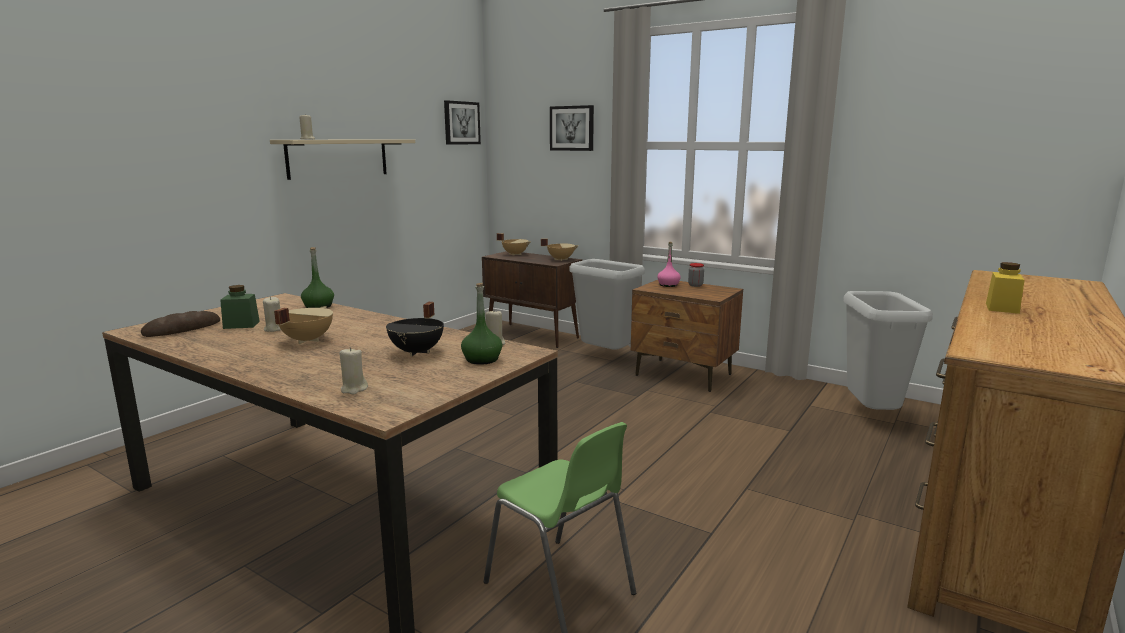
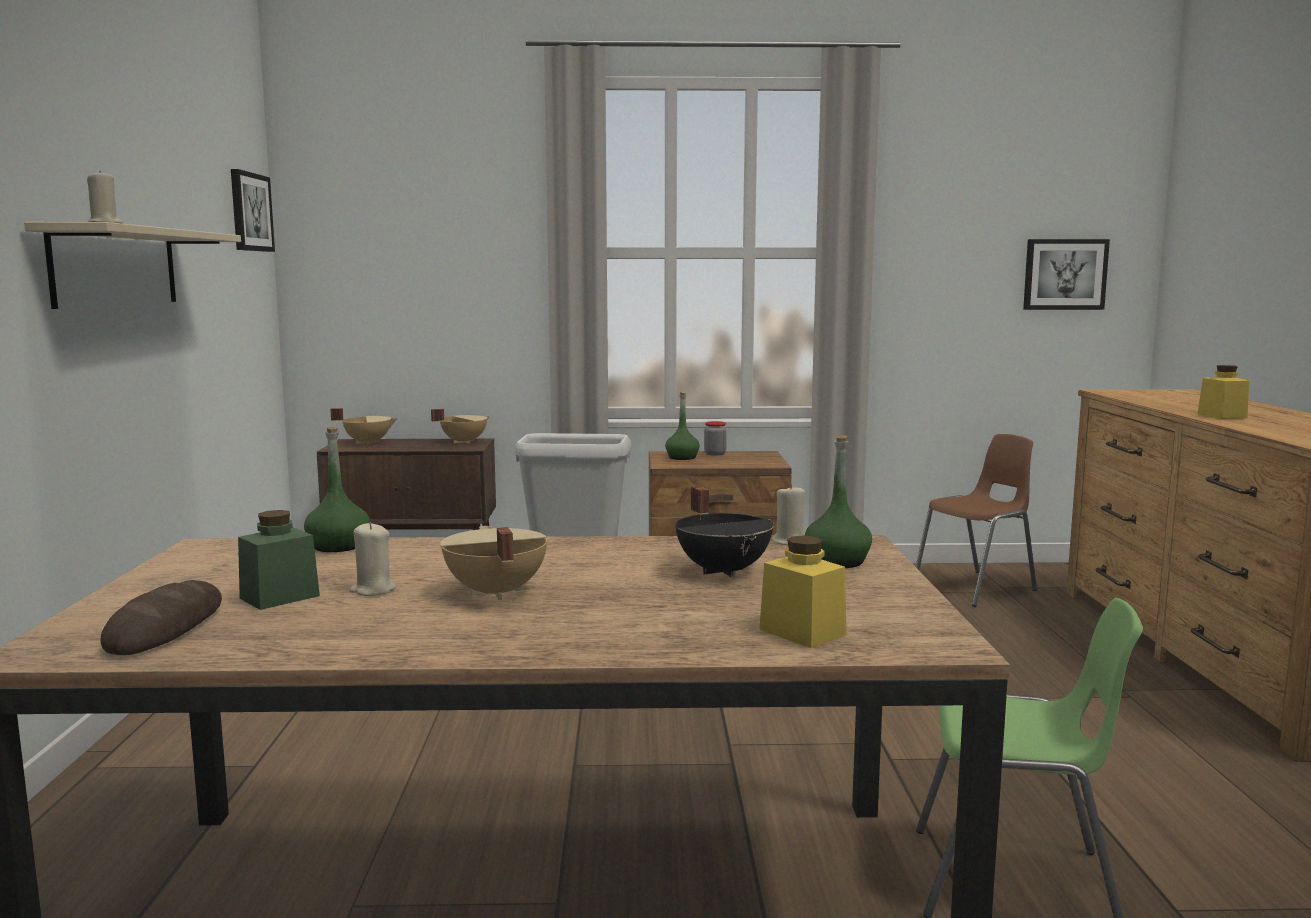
camera: 35 degrees left, 5 degrees down
beige candle [339,347,368,394] -> yellow jar [759,535,846,648]
picture [550,105,594,151] -> picture moved to [1023,239,1110,310]
pink bottle [657,242,681,287] -> green bottle [665,392,700,460]
grey trash can [843,291,933,410] -> brown chair [916,434,1037,607]

